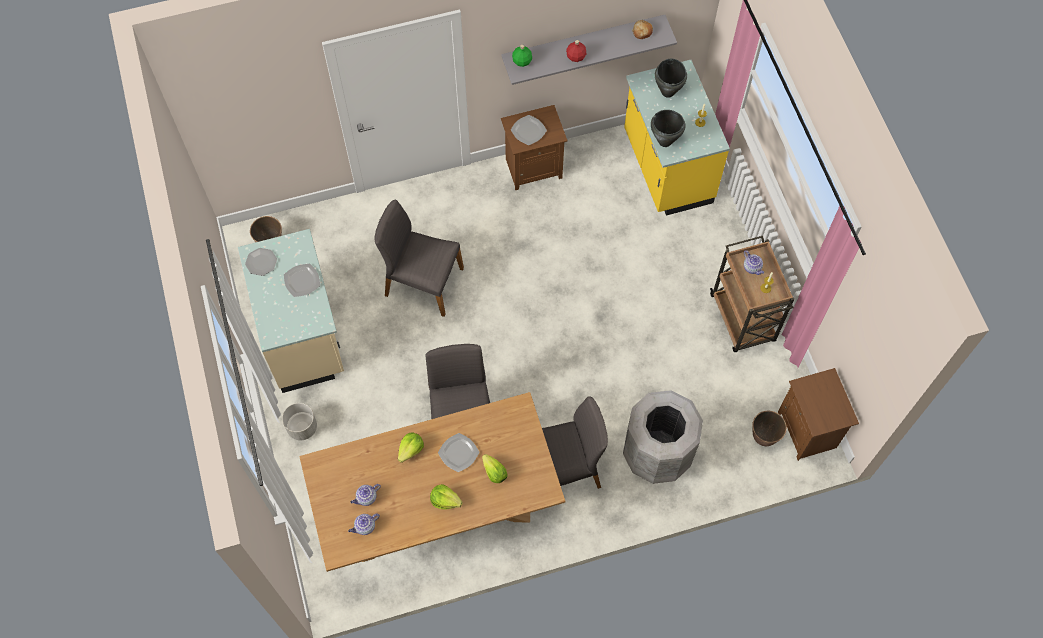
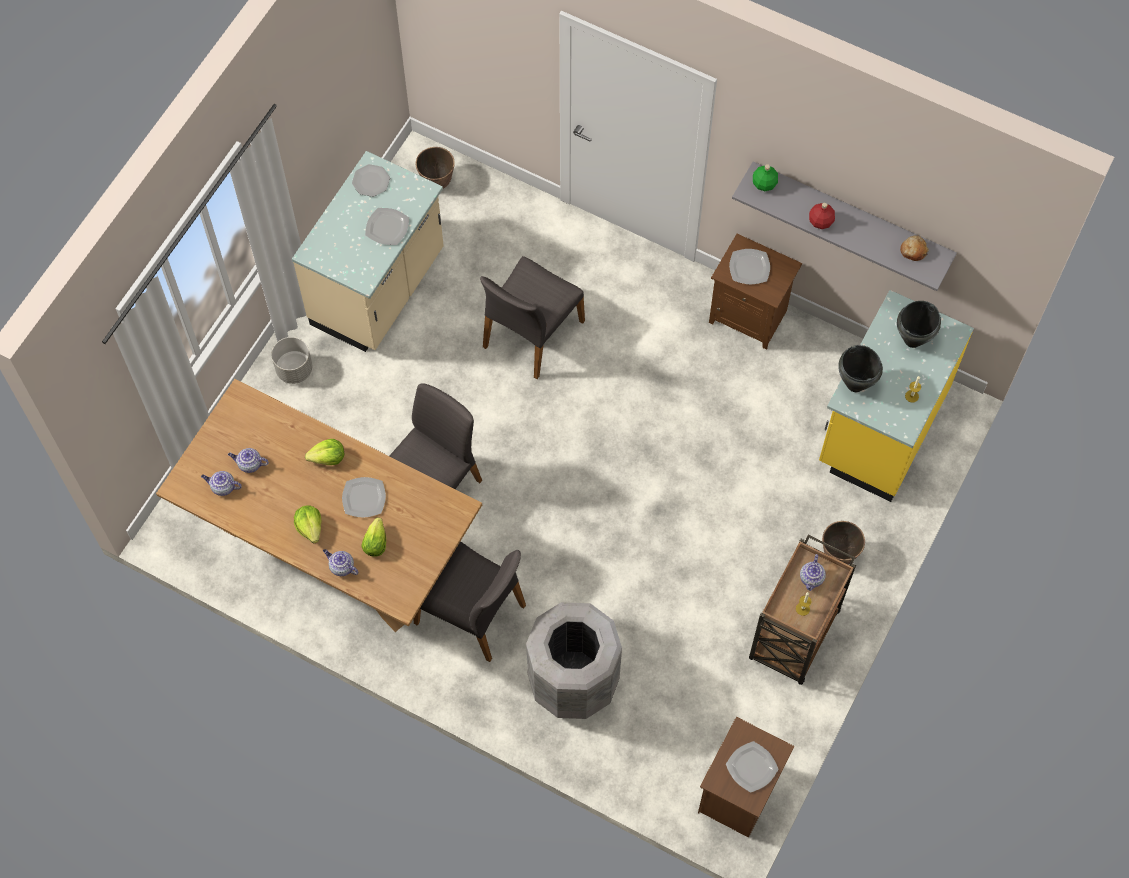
camera: 45 degrees right, 0 degrees up
grey chair [374,200,464,317] -> grey chair turned 120 degrees counterclockwise [480,256,585,379]
planter [752,411,787,446] -> planter moved to [822,521,865,564]
none -> teapot [323,549,358,576]
none -> plate [726,741,779,793]

